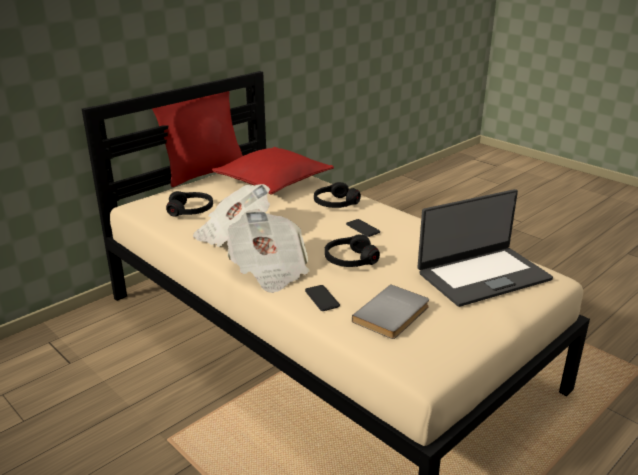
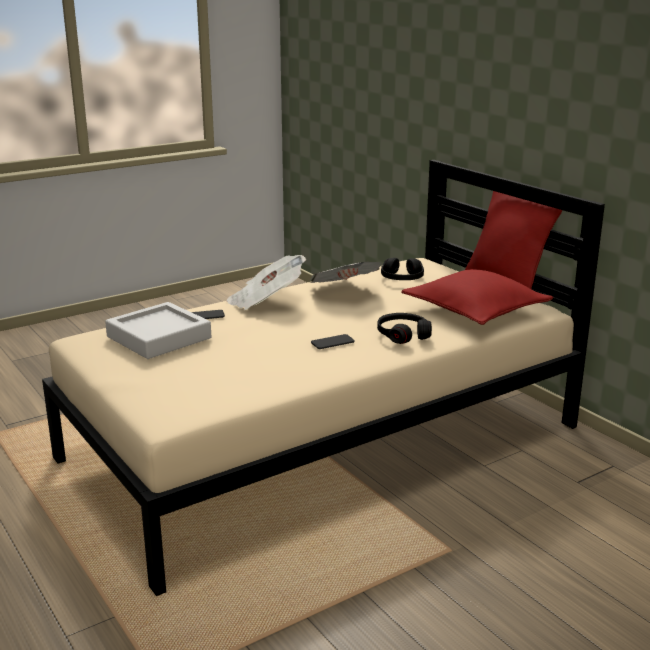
camera: 100 degrees right, 5 degrees down
black headphones [324,235,380,267] -> none
grey book [352,284,429,339] -> grey tray [105,302,211,359]
laptop [418,189,553,307] -> none

